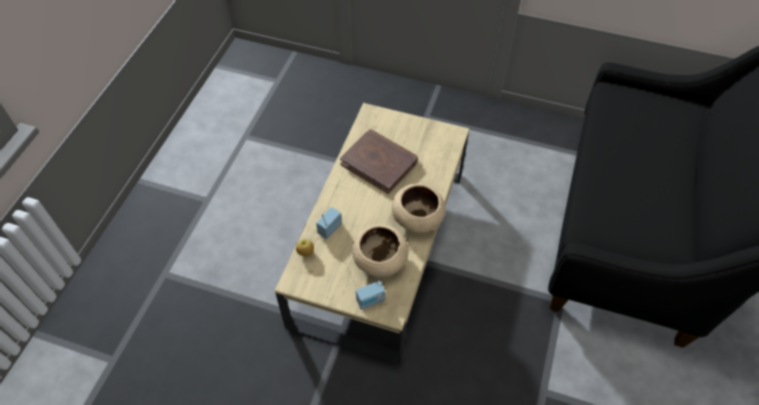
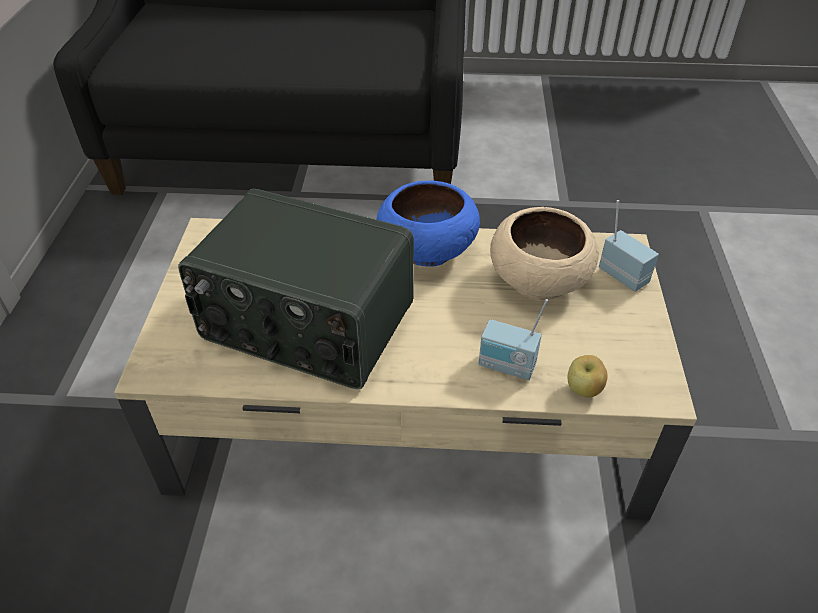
camera: 105 degrees left, 10 degrees down
brown book [340,129,418,194] -> radio [178,189,414,389]
beige bowl [392,183,445,233] -> blue bowl [377,181,480,267]

